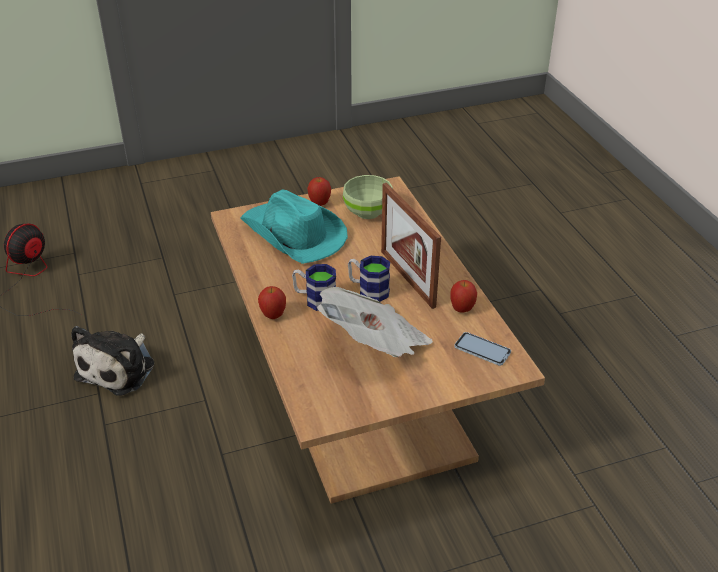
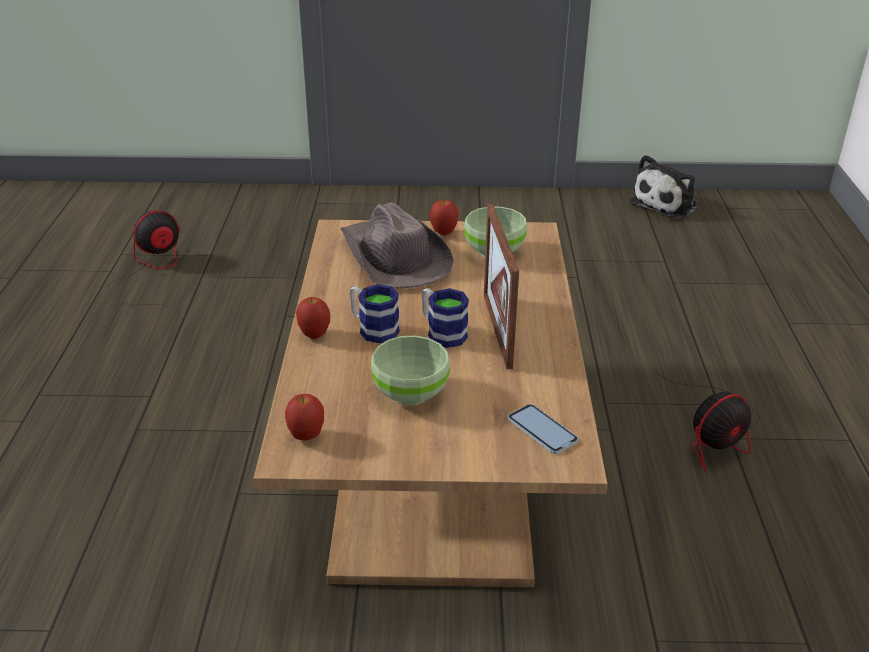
camera: 20 degrees right, 5 degrees down
plush toy [71,326,154,396] -> plush toy moved to [630,155,698,218]
turquoise hat [240,189,348,264] -> brown hat [341,202,454,289]
newspaper [317,287,433,358] -> green bowl [371,336,450,405]
apple [450,280,477,313] -> apple moved to [285,394,324,441]
none -> fan [653,369,760,471]

